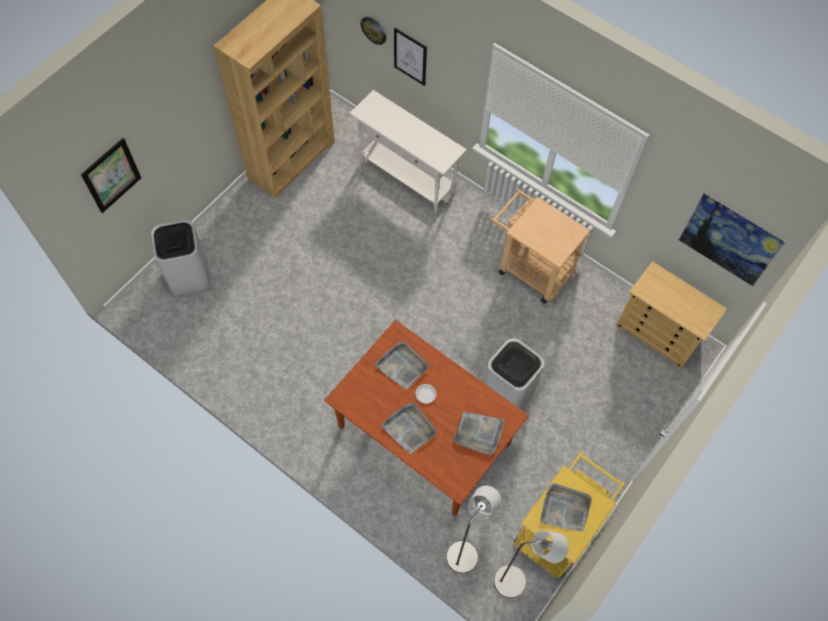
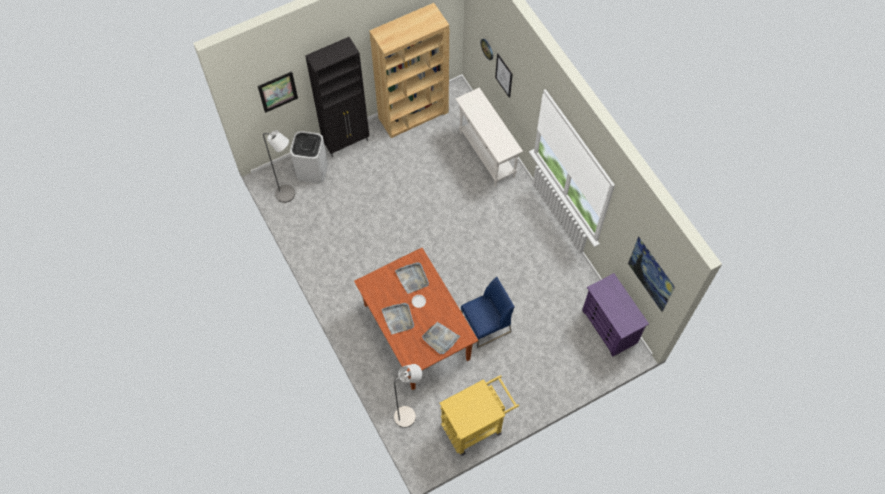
camera: 25 degrees right, 0 degrees up
white trash can [484,338,545,409] -> blue chair [461,277,515,348]
beige cart [490,189,591,304] -> none
grey floor lamp [494,530,569,598] -> grey floor lamp moved to [263,130,295,203]
grey tray [540,483,592,532] -> none
beige dresser [616,261,727,369] -> purple dresser [582,273,649,356]
none -> black cabinet [305,37,369,157]

